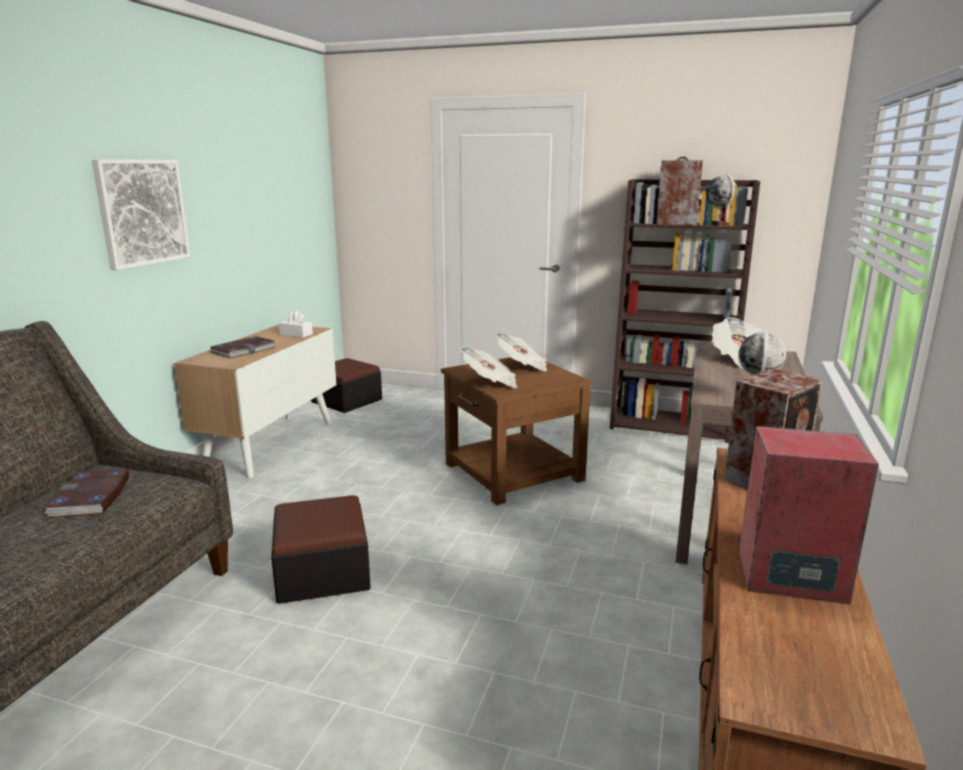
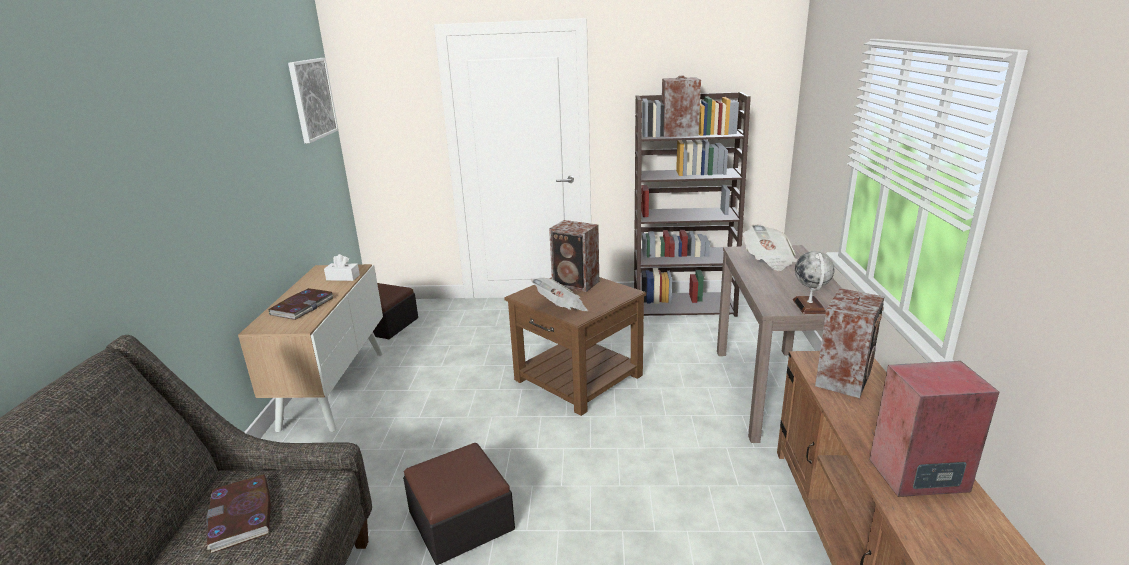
camera: 15 degrees left, 5 degrees up
picture [92,160,191,270] -> picture moved to [288,58,339,144]
newspaper [496,333,547,372] -> speaker [549,220,599,292]
globe [706,174,737,226] -> none

